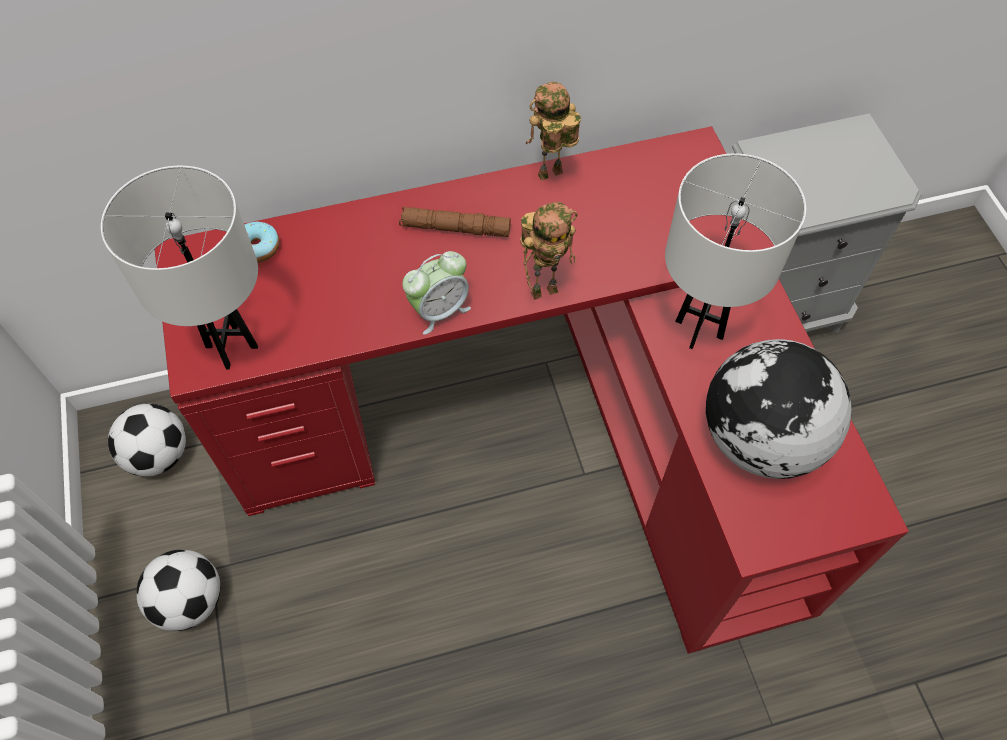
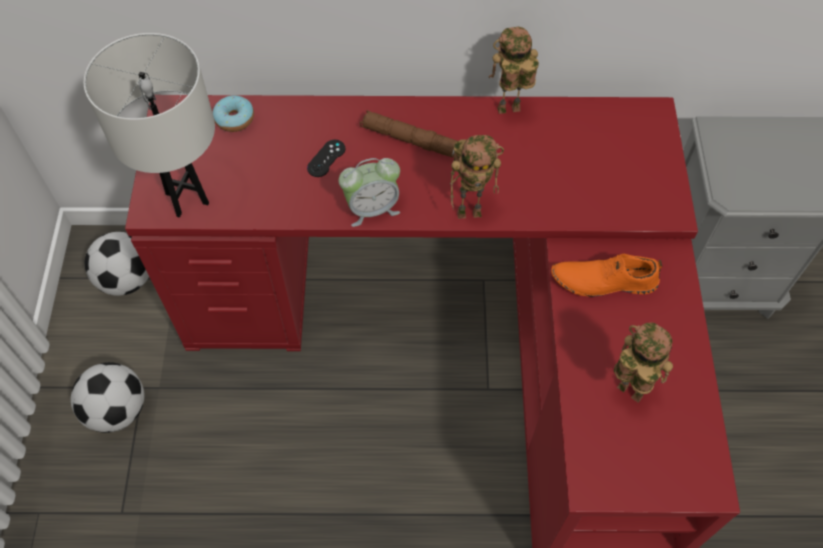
camera: 15 degrees right, 0 degrees up
white table lamp [665,154,806,349] -> orange shoe [551,254,662,297]
globe [706,339,851,479] -> toy robot [614,322,673,403]
none -> black game controller [307,140,345,177]

